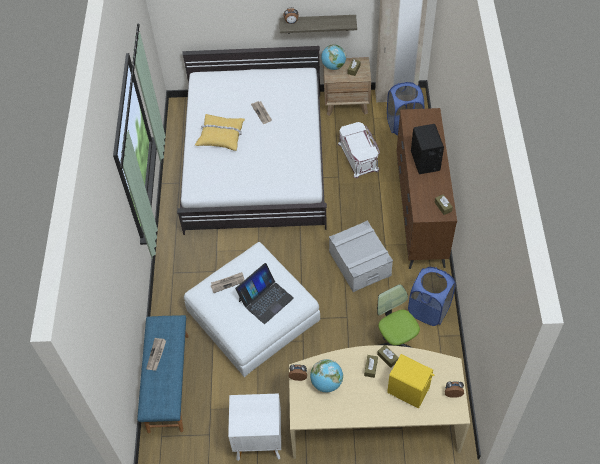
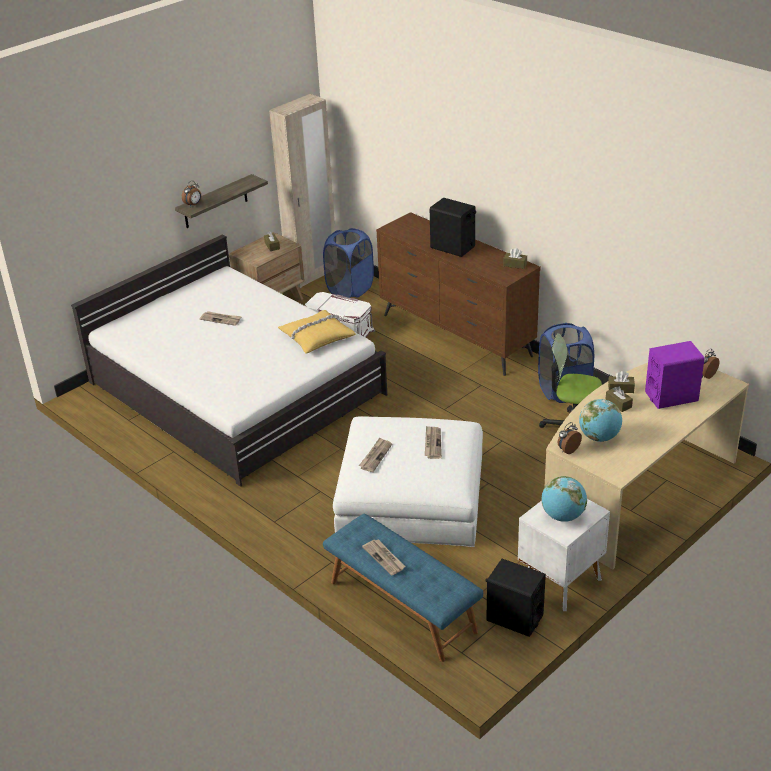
camera: 45 degrees left, 20 degrees down
yellow pillow [195,114,245,151] -> yellow pillow moved to [278,310,356,354]
laptop [235,263,294,324] -> newspaper [425,426,442,459]
globe [321,44,346,70] -> globe moved to [542,476,587,522]
grey storage box [329,220,393,292] -> none
yellow speaker [387,354,435,408] -> purple speaker [645,341,704,409]
none -> black speaker [485,559,546,637]

